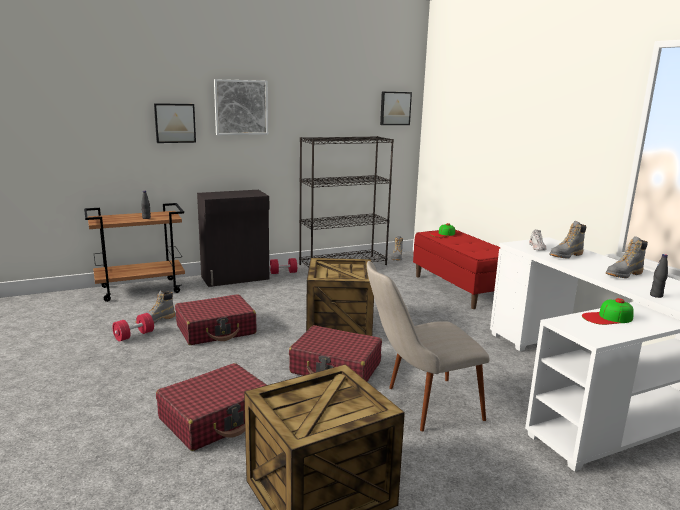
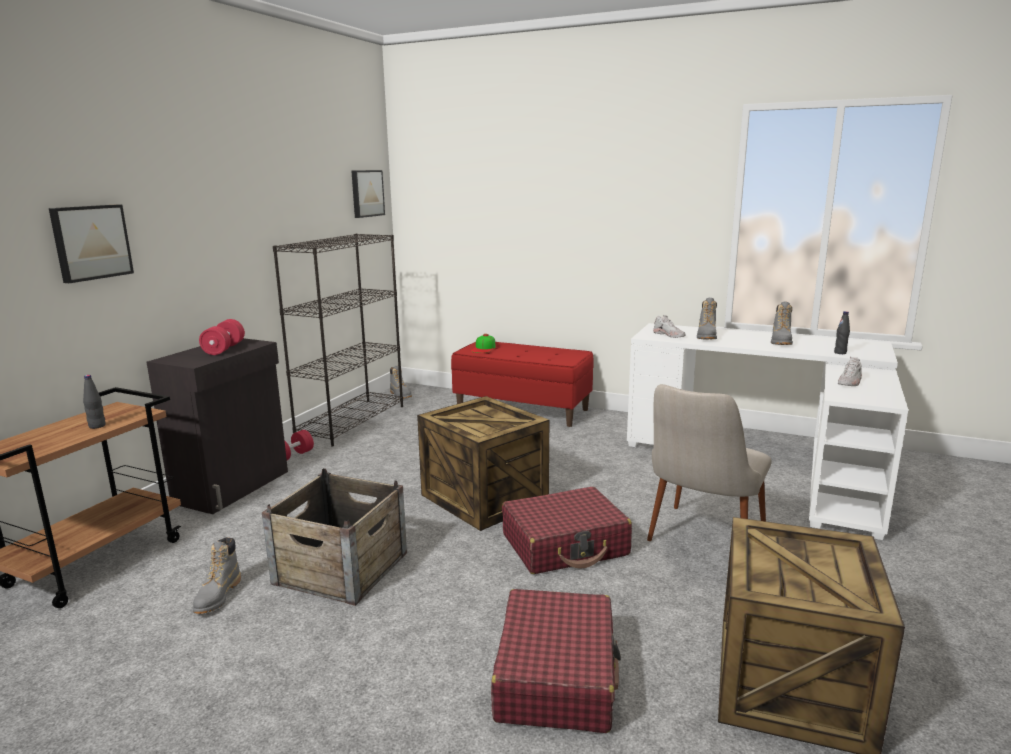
camera: 40 degrees left, 0 degrees up
red dumbbell [112,313,154,342] -> red dumbbell moved to [199,319,245,355]
red suitcase [175,294,257,345] -> crate [262,468,407,606]
picture [214,79,268,135] -> none
cap [582,298,634,325] -> white shoe [838,357,862,386]

